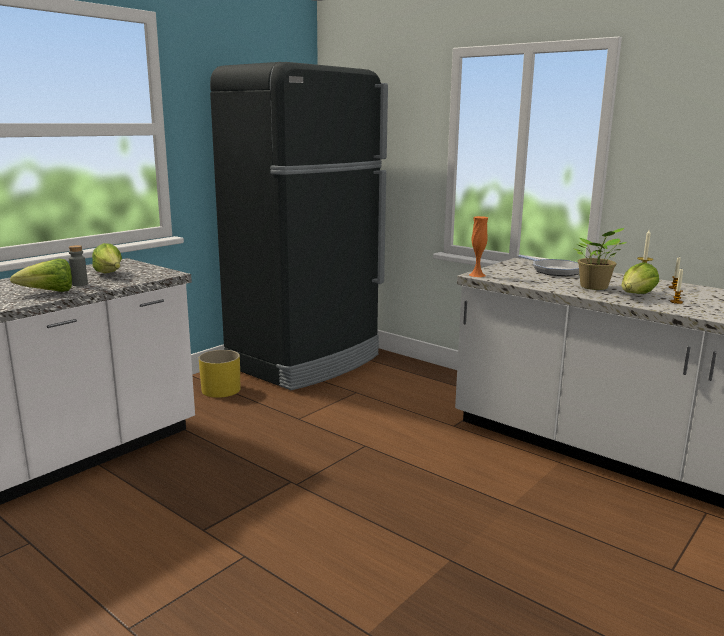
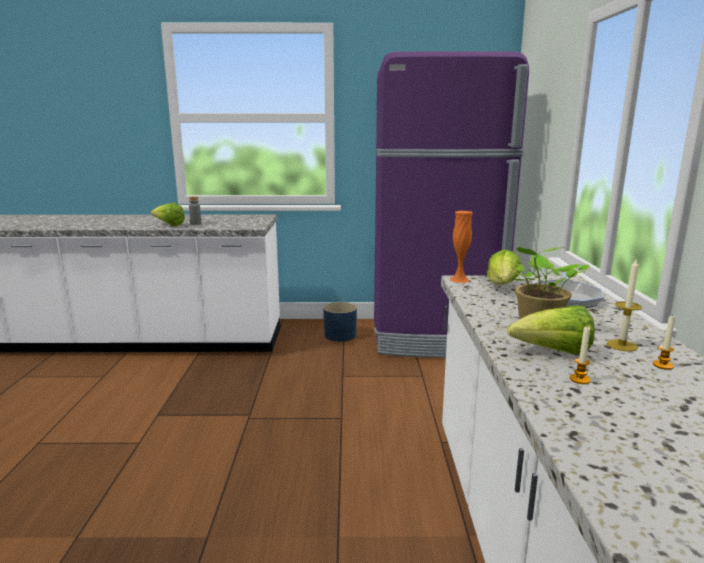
camera: 50 degrees right, 0 degrees up
lettuce [92,243,122,274] -> lettuce moved to [487,249,522,285]
yellow planter [199,350,240,398] -> blue planter [323,302,357,342]
black fridge [210,62,388,390] -> purple fridge [374,51,529,358]

